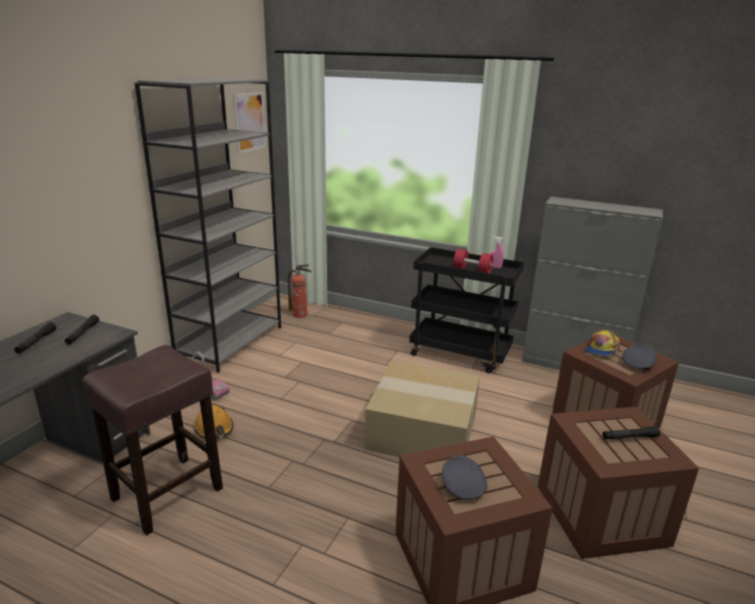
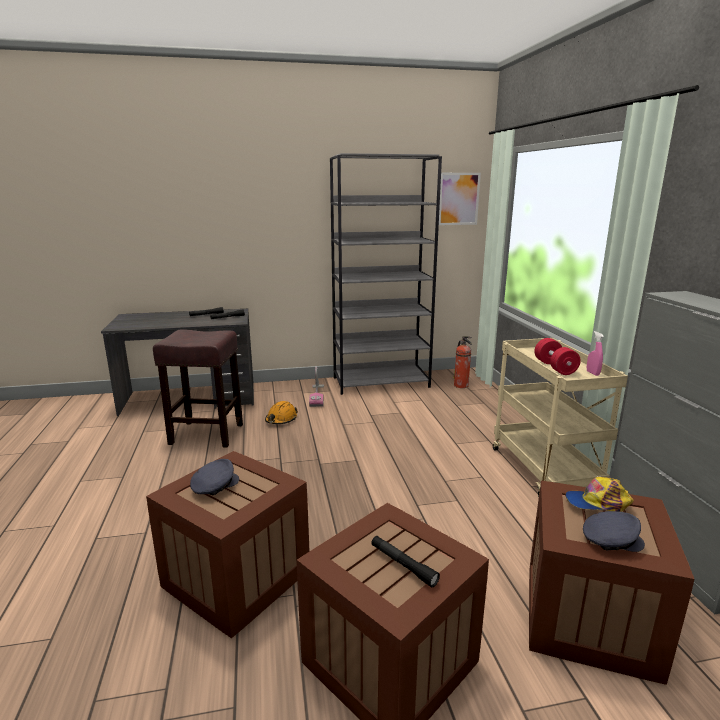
camera: 55 degrees right, 5 degrees down
cardboard box [365,361,480,457] -> none
black cart [409,247,524,373] -> beige cart [493,338,628,497]

